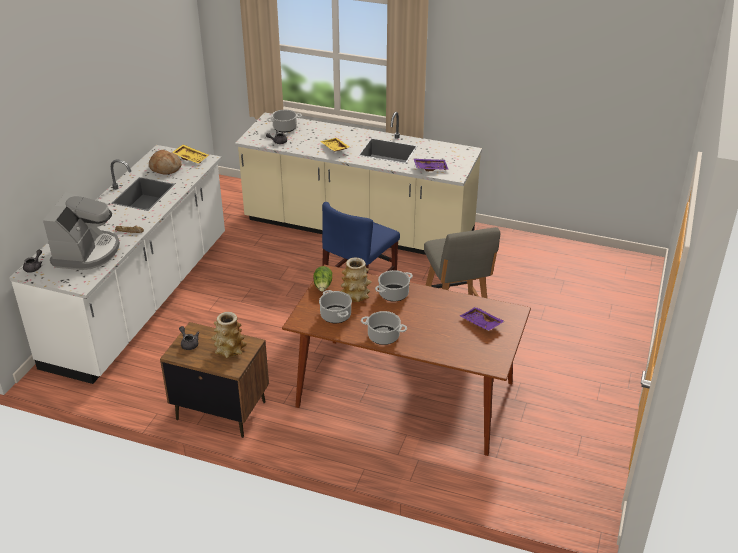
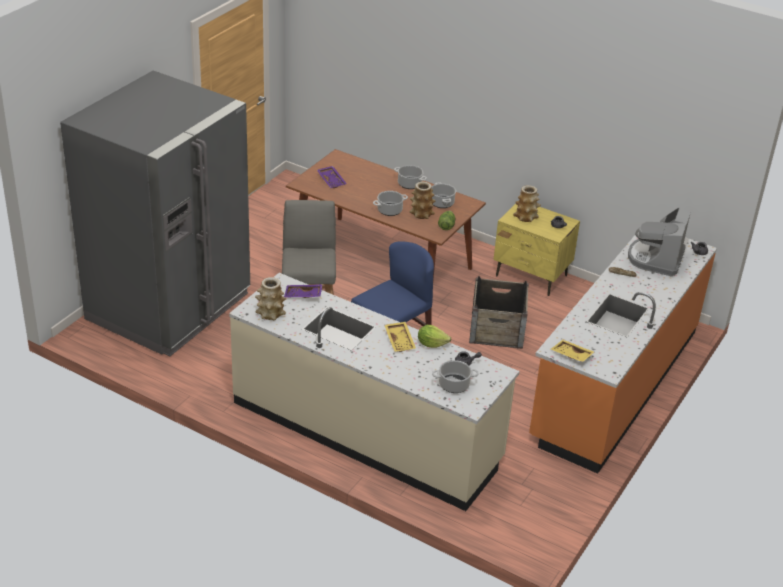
camera: 170 degrees left, 0 degrees up
white counter [9,145,225,384] -> orange counter [529,231,717,474]
bread [149,150,181,175] -> none
brown nightstand [160,322,269,438] -> yellow nightstand [493,204,580,296]
none -> grey fridge [60,70,250,356]
none -> vase [255,277,286,321]
none -> lettuce [418,325,451,348]
none -> crate [469,276,529,349]

